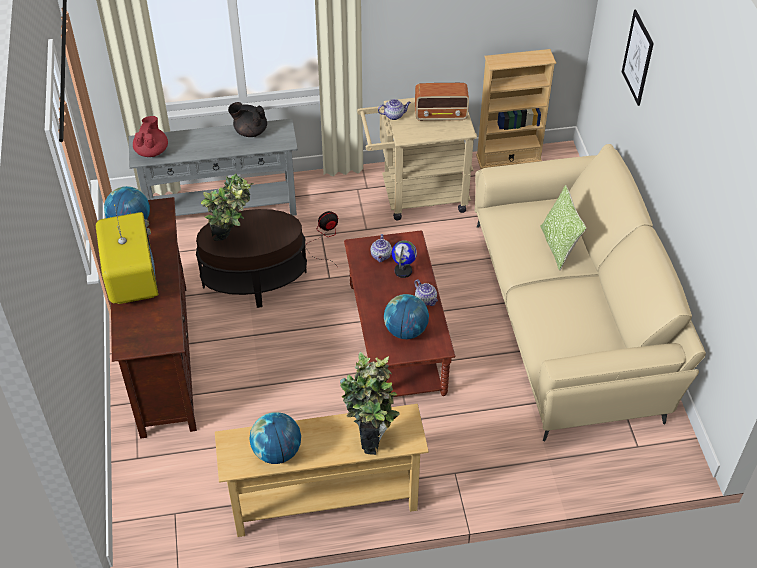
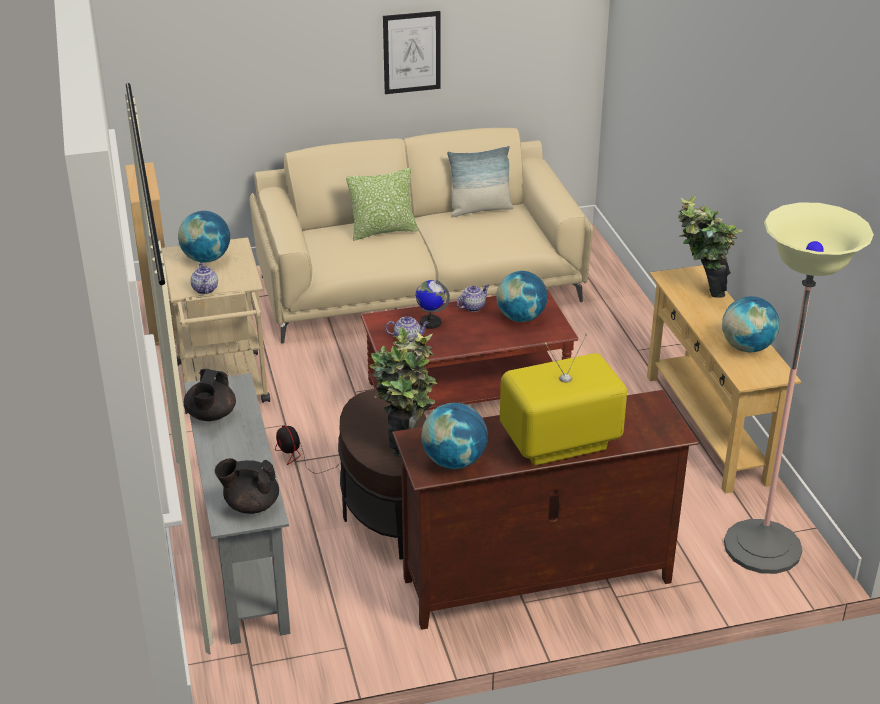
camera: 95 degrees left, 15 degrees down
red teapot [133,116,168,157] -> black teapot [215,458,279,514]
radio [415,83,469,121] -> globe [178,211,230,263]
picture [622,10,654,106] -> picture moved to [383,11,441,94]
none -> pillow [447,146,514,218]
none -> floor lamp [724,202,874,574]

